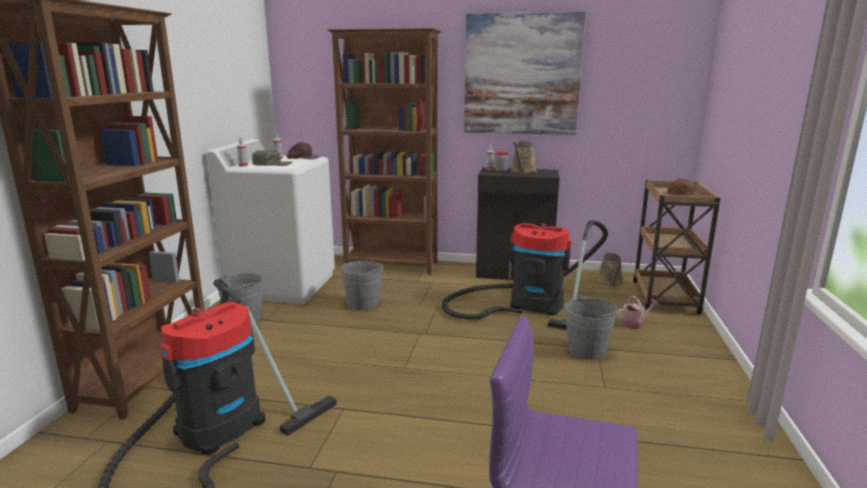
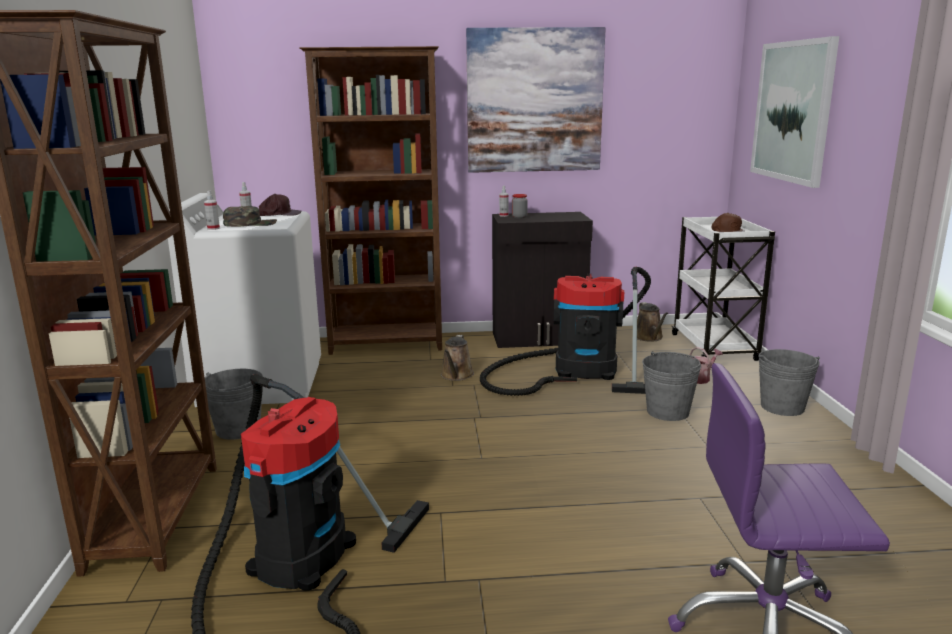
camera: 15 degrees left, 0 degrees up
grey bucket [340,261,383,310] -> grey bucket moved to [758,349,820,416]
brown watering can [511,141,537,173] -> brown watering can moved to [441,335,474,381]
brown cart [633,180,720,314] -> white cart [672,217,775,361]
none -> picture [750,36,839,188]

